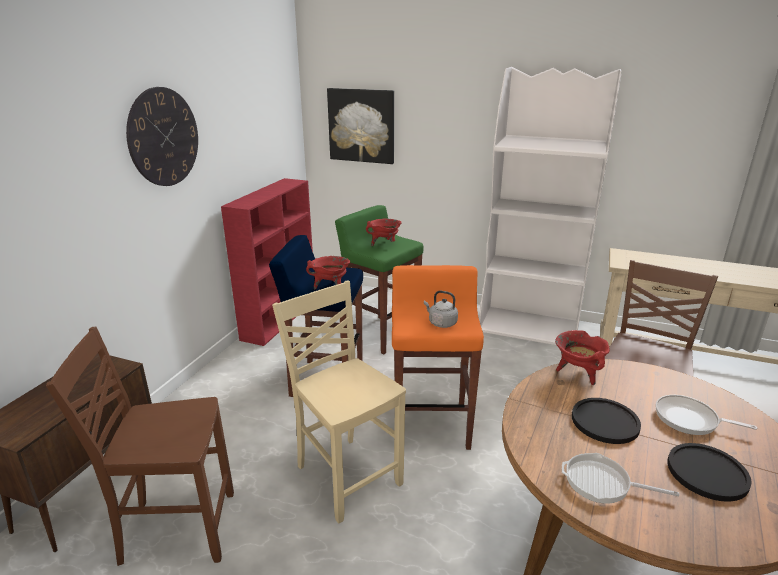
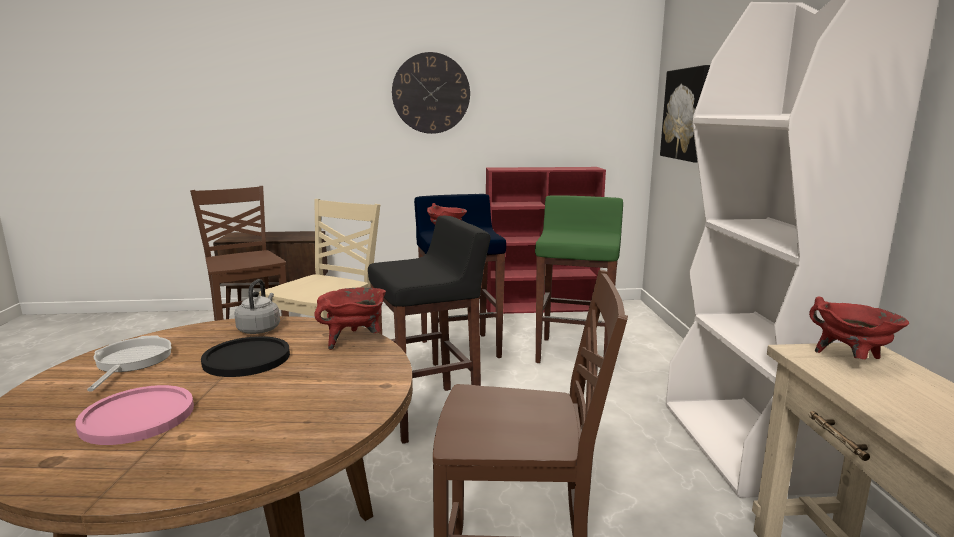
camera: 65 degrees right, 10 degrees down
red cooking pot [366,219,402,246] -> red cooking pot moved to [809,297,909,359]
orange stool [392,265,484,450] -> black stool [368,216,491,444]
grey kettle [424,291,458,328] -> grey kettle moved to [234,279,280,334]
frying pan [656,395,757,435] -> none
black plate [667,443,752,502] -> pink plate [75,385,194,445]

